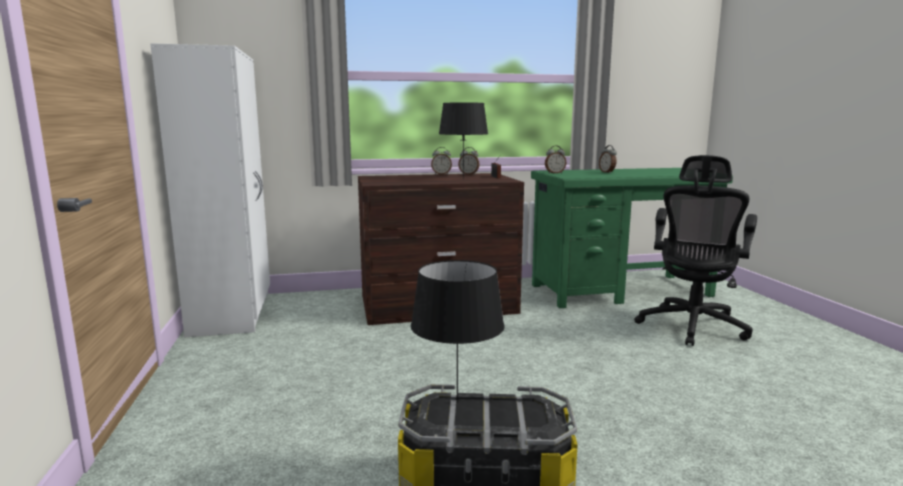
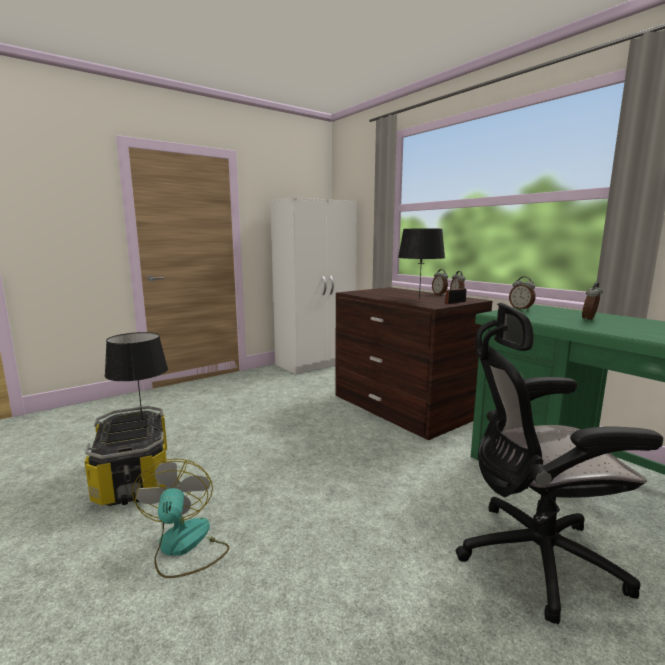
camera: 65 degrees right, 0 degrees up
none -> fan [132,458,229,578]

